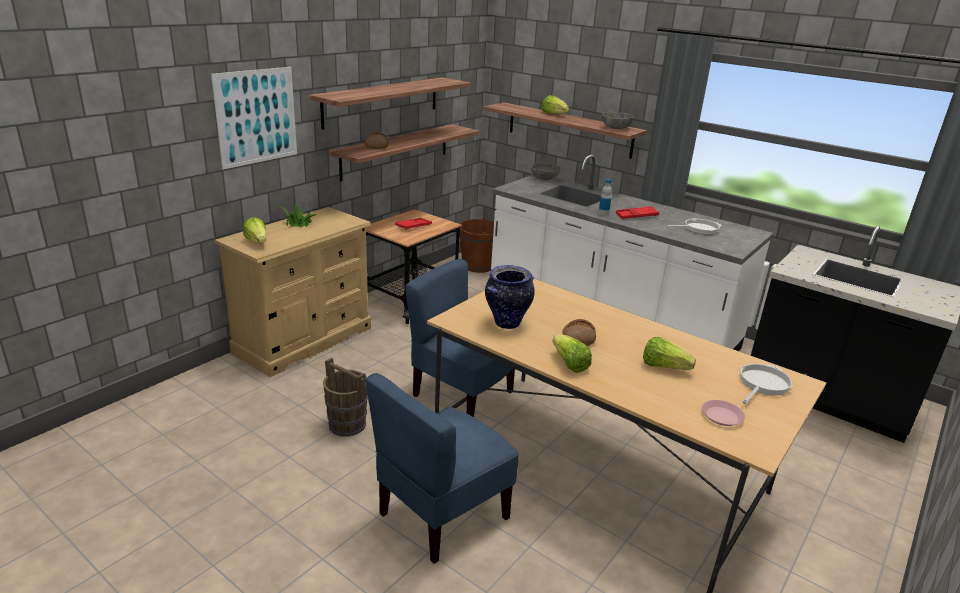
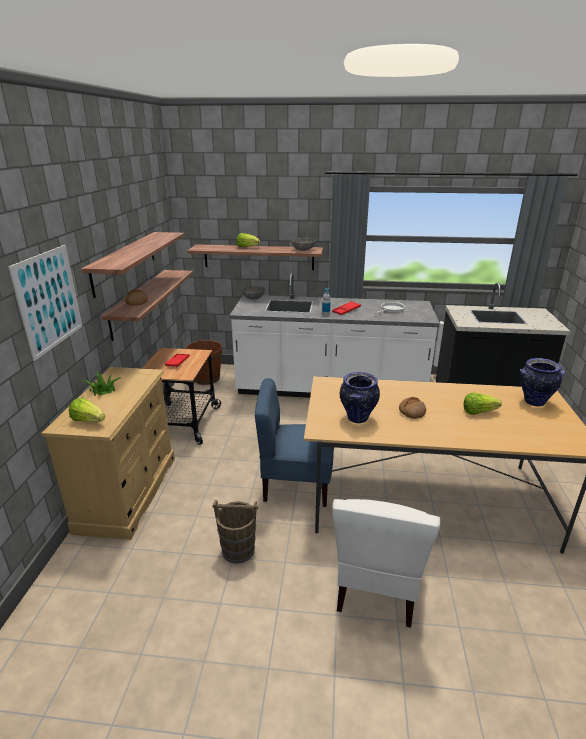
camera: 30 degrees left, 0 degrees up
blue chair [366,373,519,564] -> white chair [332,499,441,628]
lettuce [552,334,592,373] -> none
pink plate [702,400,745,426] -> none
frying pan [740,364,793,404] -> vase [519,358,565,407]

